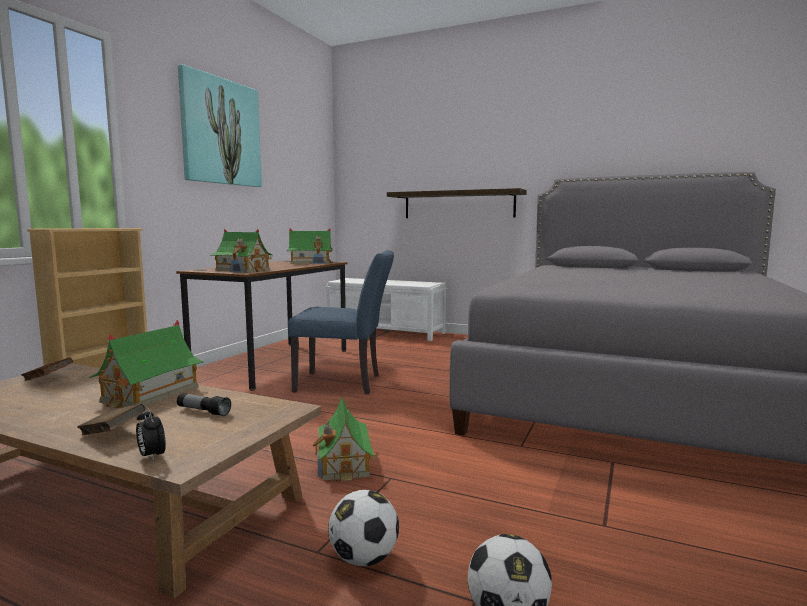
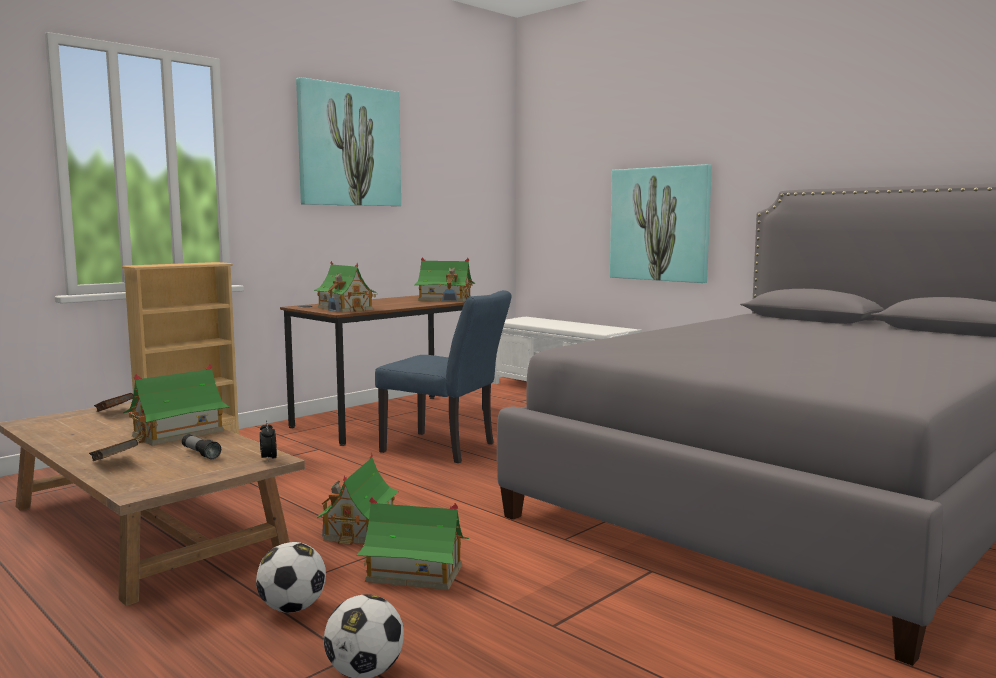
camera: 20 degrees right, 0 degrees up
alarm clock [136,406,166,461] -> alarm clock moved to [260,420,277,461]
shelf [387,188,527,218] -> picture [610,164,712,283]
none -> toy house [356,497,469,590]

